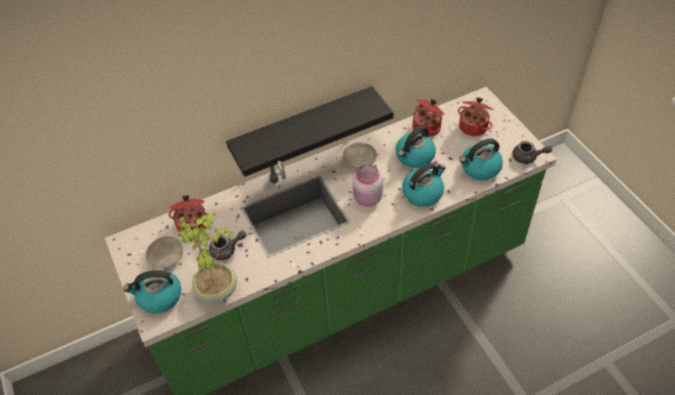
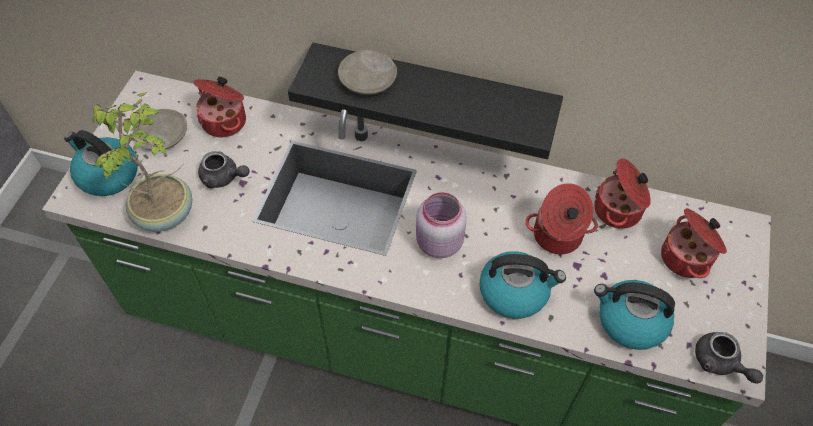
camera: 40 degrees right, 5 degrees up
beige plate [343,143,377,168] -> beige plate moved to [338,50,397,95]
kettle [395,125,436,168] -> cooking pot [525,183,598,254]

